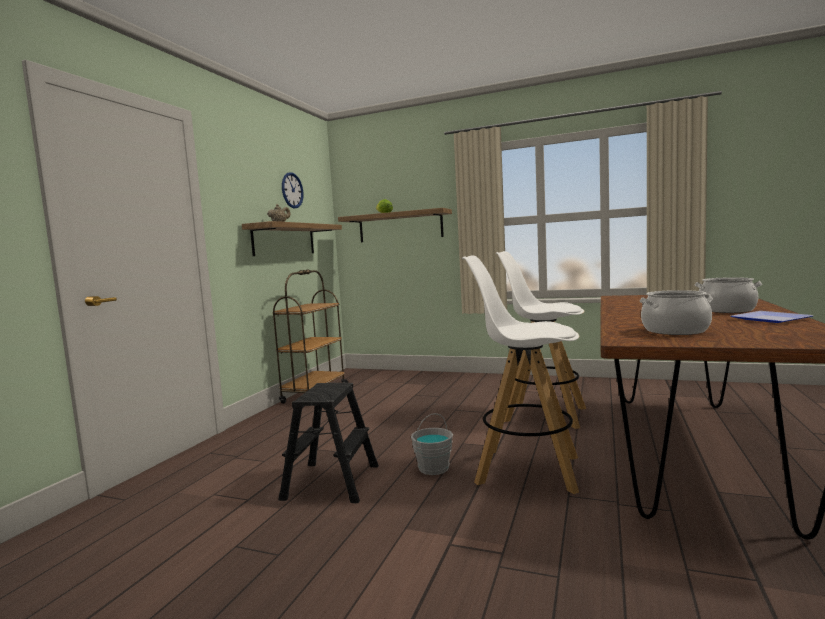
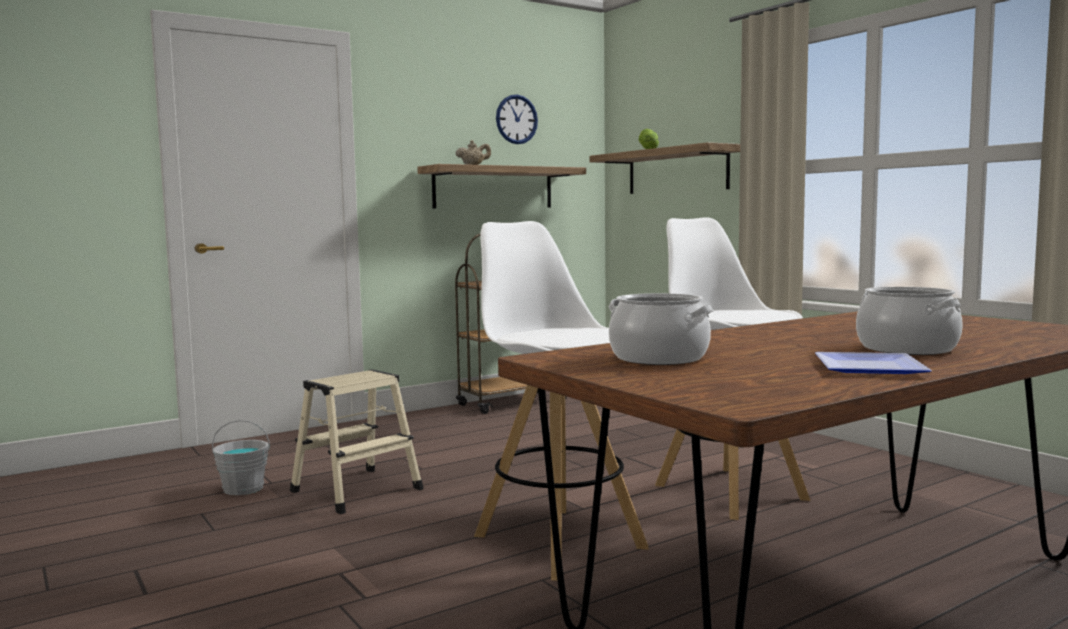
camera: 35 degrees right, 0 degrees up
black step ladder [278,383,379,503] -> beige step ladder [290,369,424,514]
grey bucket [411,413,453,475] -> grey bucket moved to [212,420,270,495]

